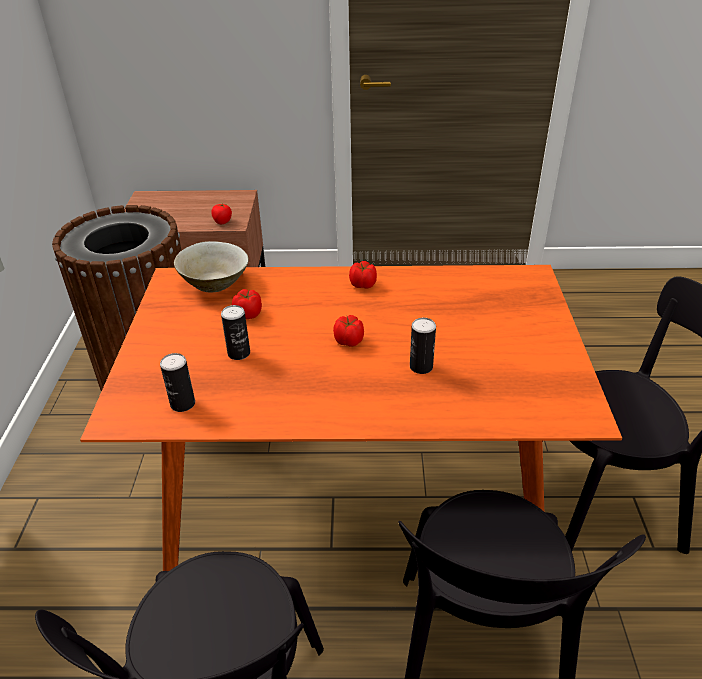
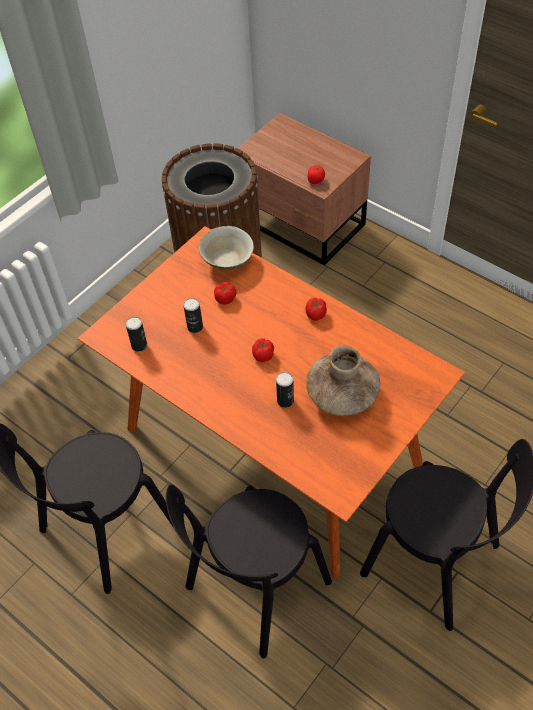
camera: 40 degrees right, 15 degrees up
none -> brown vase [306,345,380,416]

